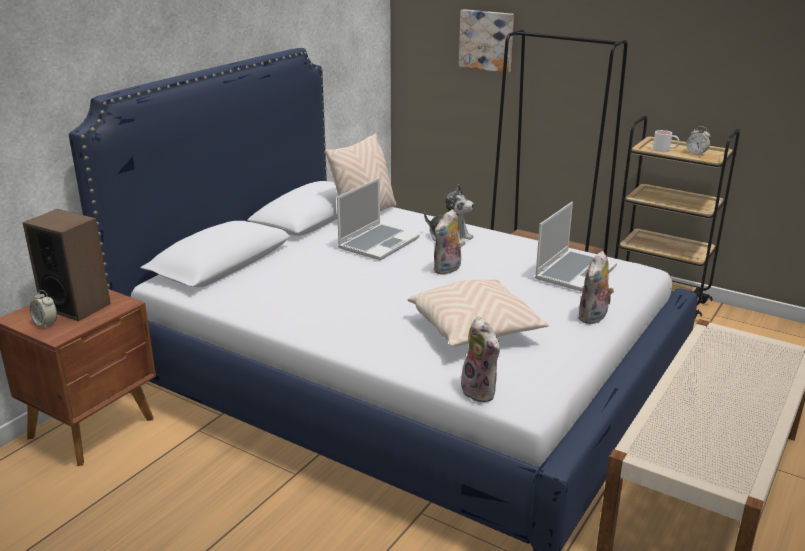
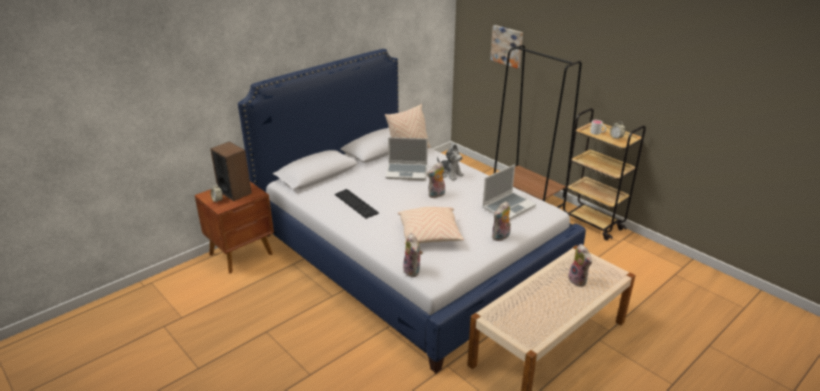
camera: 15 degrees right, 5 degrees up
laptop [337,178,420,260] -> laptop turned 45 degrees clockwise [386,137,428,180]
none -> keyboard [334,189,379,219]
none -> plush toy [568,244,592,287]

